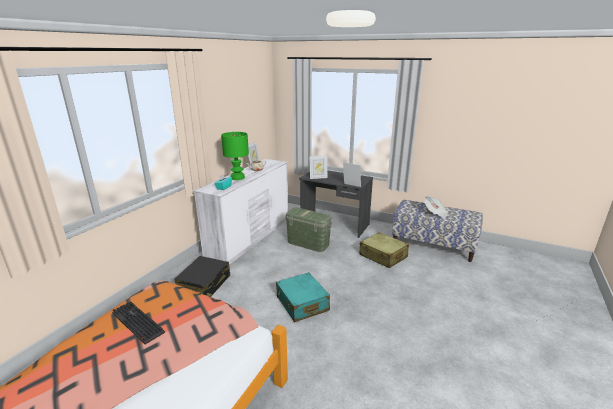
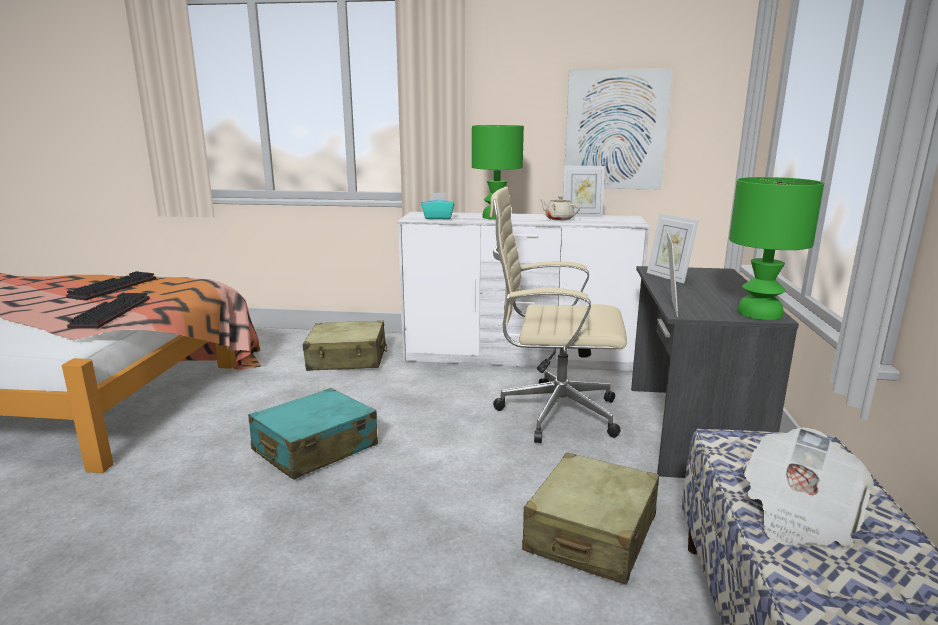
camera: 70 degrees right, 5 degrees down
black suitcase [174,256,230,297] -> beige suitcase [303,320,387,371]
green storage box [285,207,332,252] -> beige office chair [490,187,627,443]
none -> keyboard [67,293,150,329]
none -> picture [565,69,673,189]
none -> green table lamp [729,177,824,320]

